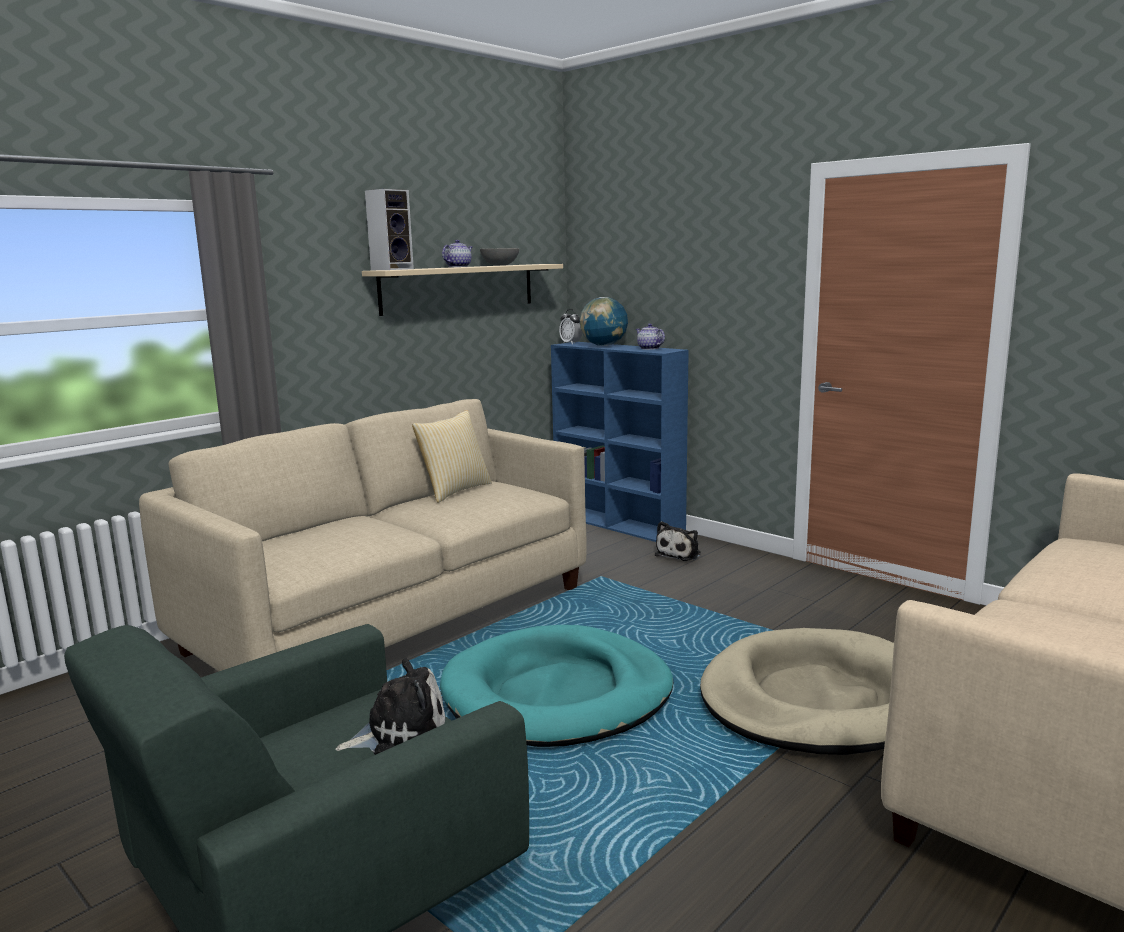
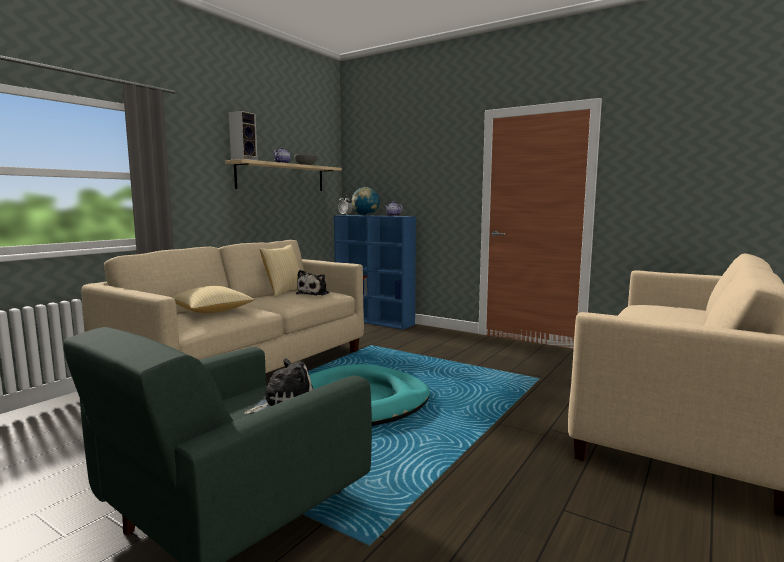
camera: 10 degrees left, 5 degrees down
plush toy [655,521,701,561] -> plush toy moved to [296,270,329,296]
beige dog bed [700,628,894,755] -> none
none -> pillow [173,286,255,313]

